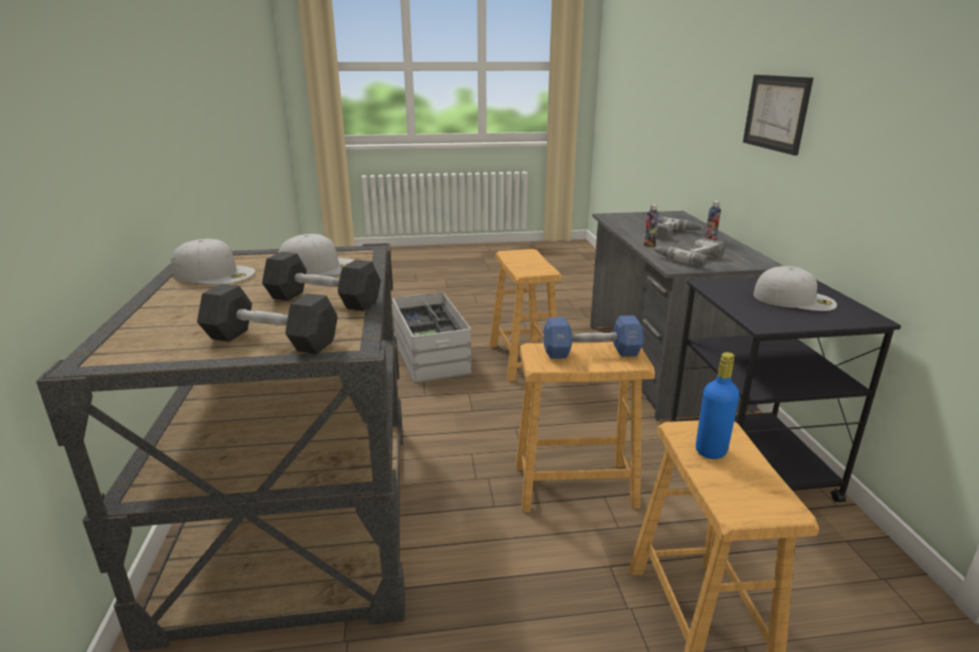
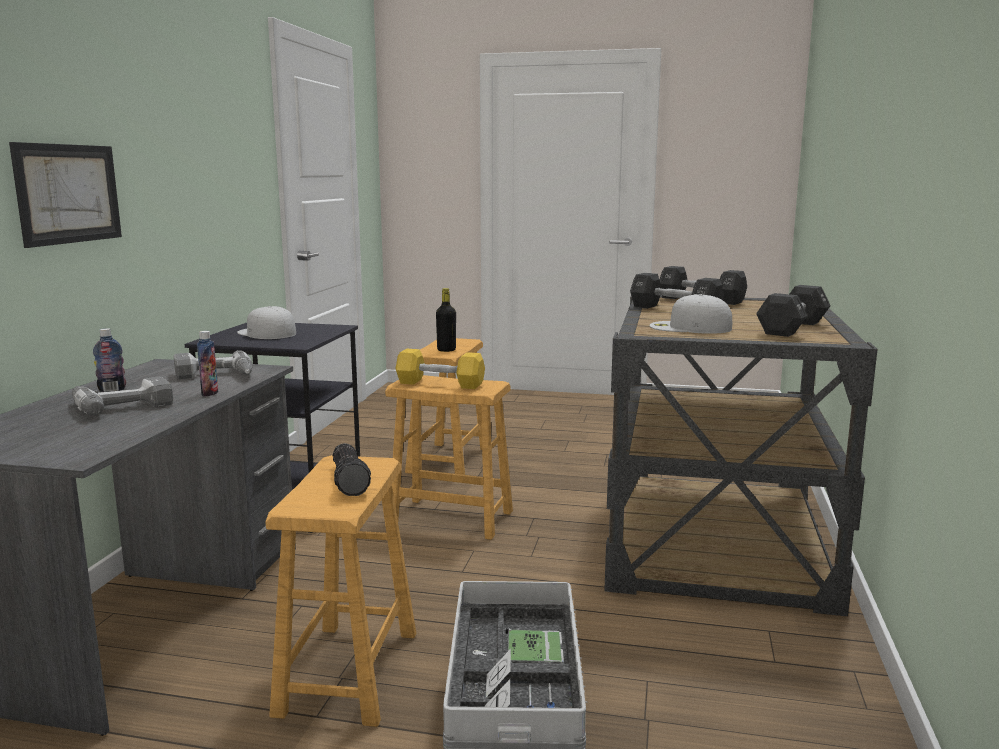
camera: 160 degrees left, 10 degrees down
white cap [172,239,256,285] -> black dumbbell [756,285,830,337]
blue dumbbell [544,315,644,359] -> yellow dumbbell [395,349,485,389]
blue bottle [696,352,739,459] -> black bottle [436,288,456,352]
none -> flashlight [333,443,371,496]

